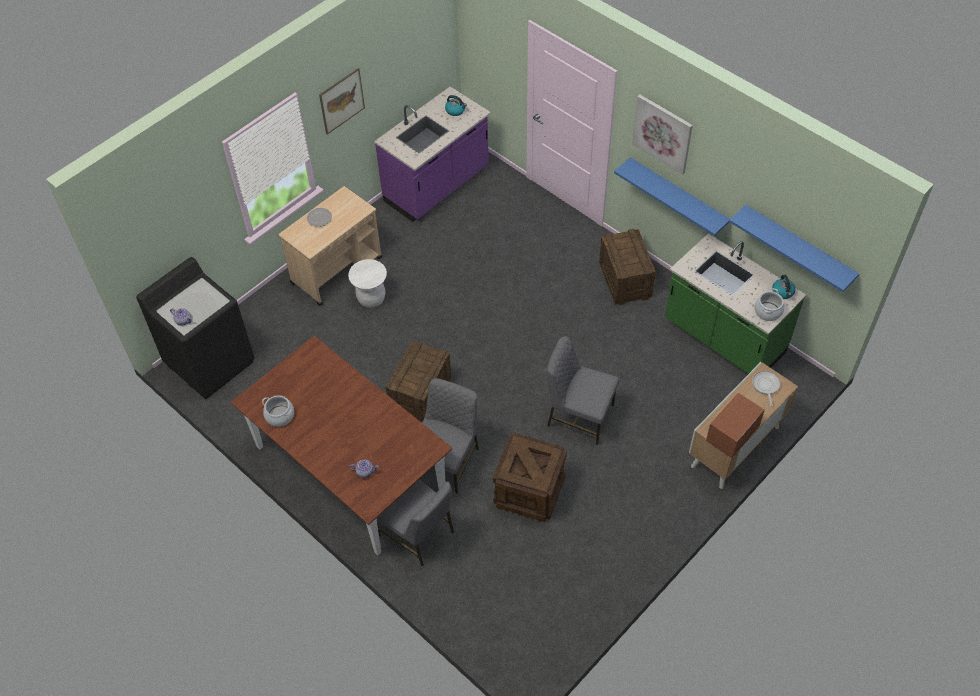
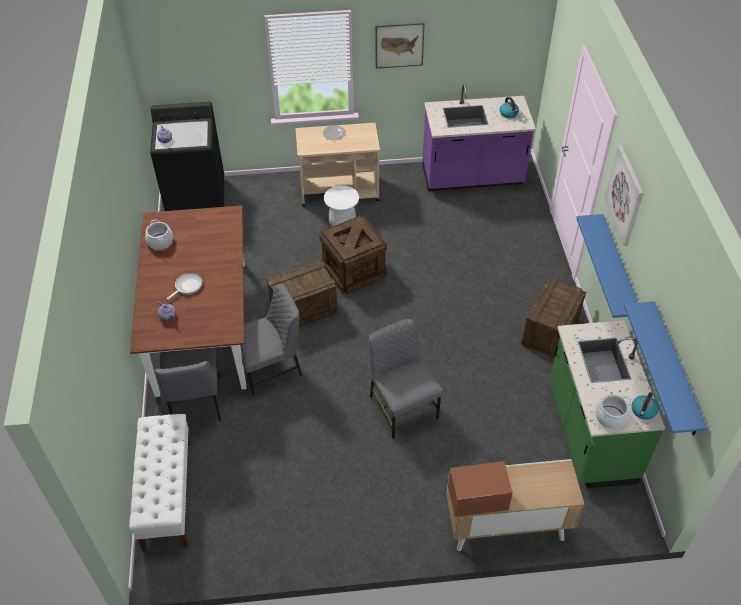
camera: 40 degrees right, 5 degrees down
crate [493,433,567,522] -> crate moved to [319,216,387,294]
frying pan [752,371,781,407] -> frying pan moved to [167,273,202,300]
none -> white bench [129,414,192,551]

